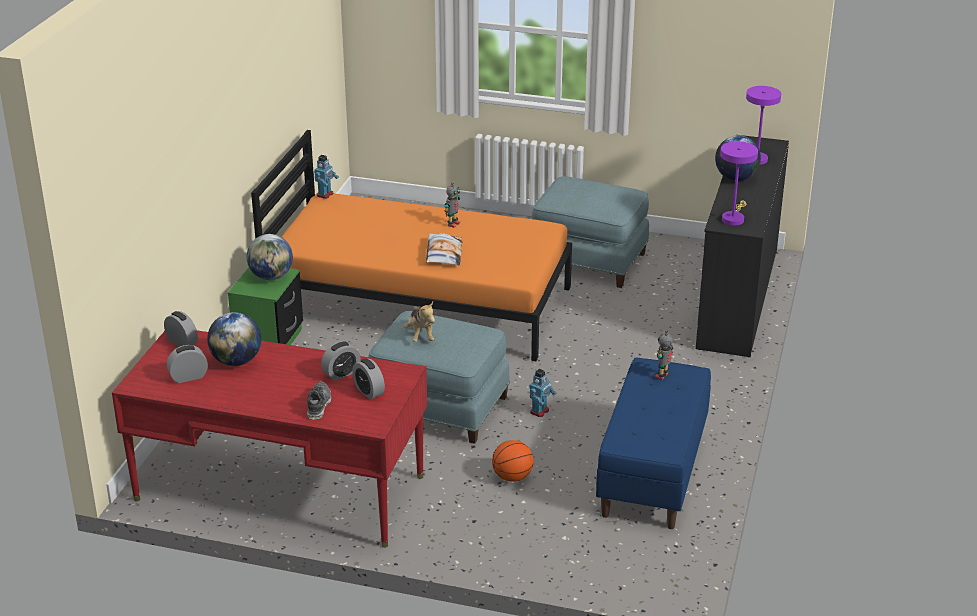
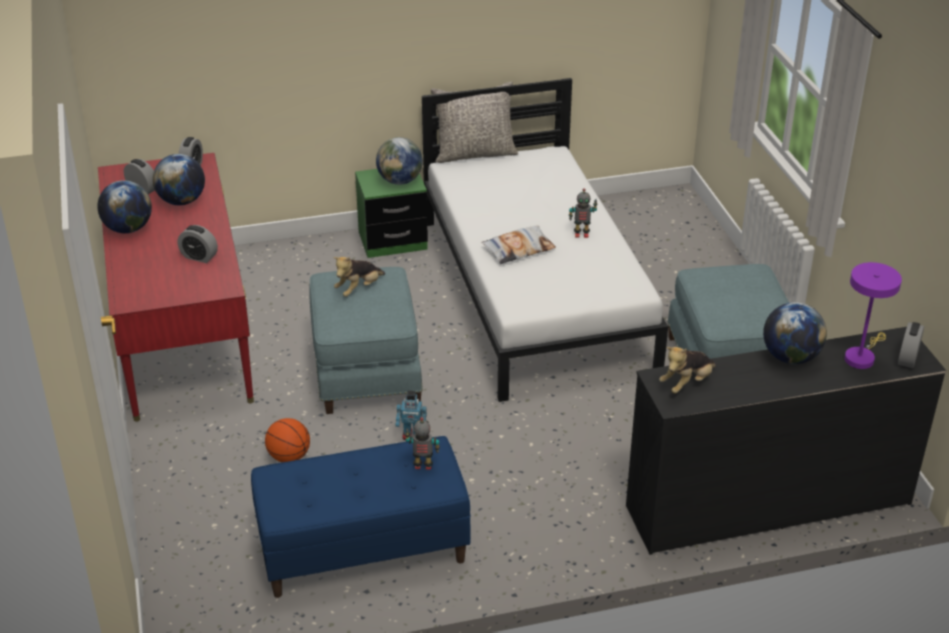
camera: 60 degrees right, 5 degrees up
orange bed [251,130,572,361] -> white bed [422,78,668,402]
shoe [307,382,332,419] -> none
toy robot [314,155,339,199] -> none
alarm clock [352,358,385,399] -> alarm clock moved to [898,322,924,368]
purple table lamp [720,141,758,226] -> plush toy [659,347,716,394]
none -> globe [97,180,152,233]
none -> grey pillow [431,81,518,163]

